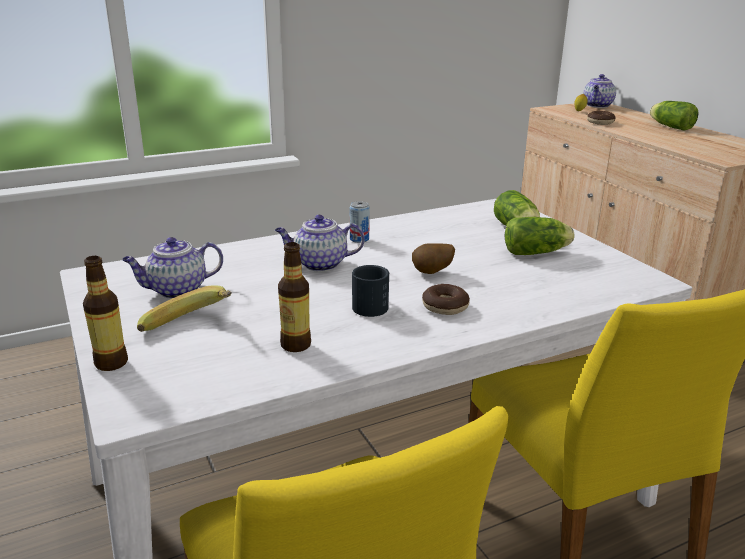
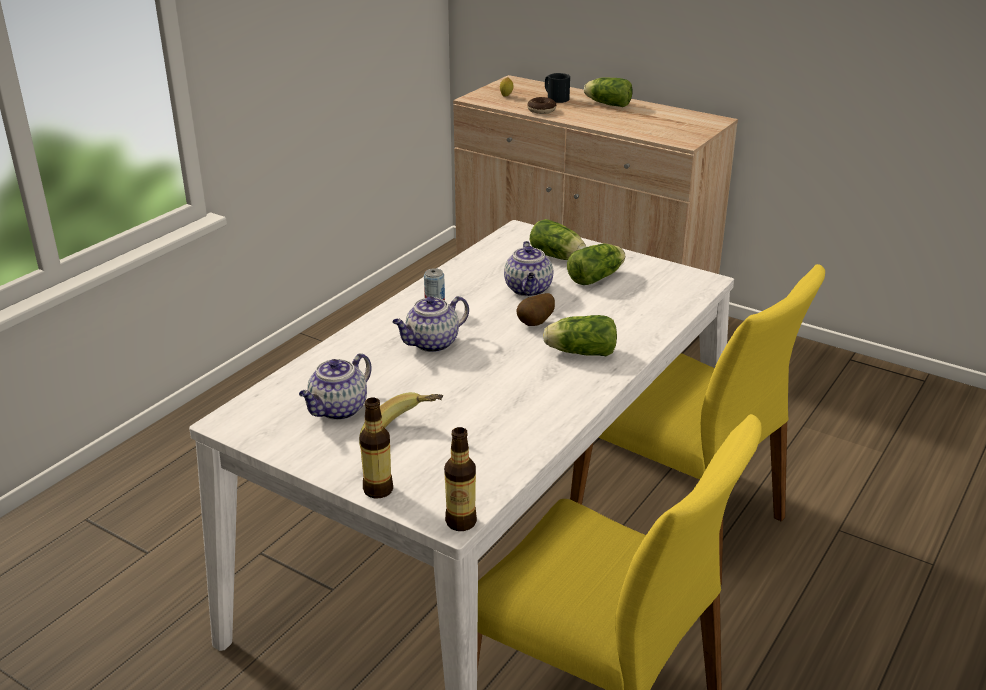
camera: 30 degrees left, 5 degrees up
bottle [278,242,311,352] -> bottle moved to [444,427,477,531]
black mug [352,265,389,317] -> black mug moved to [545,73,570,103]
donut [422,284,470,315] -> lettuce [543,315,617,356]
teapot [583,74,616,108] -> teapot moved to [504,241,553,297]

